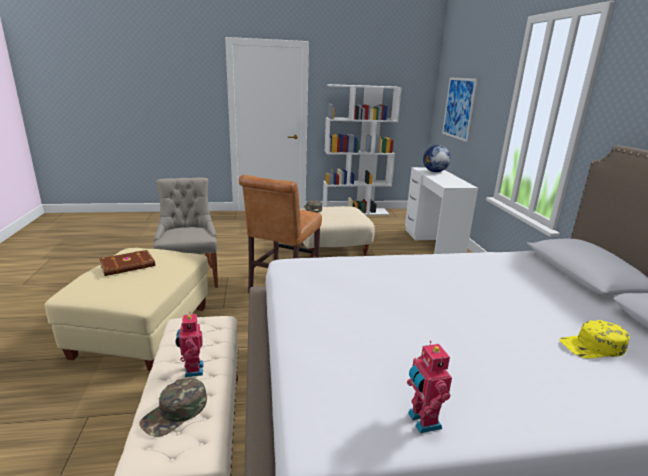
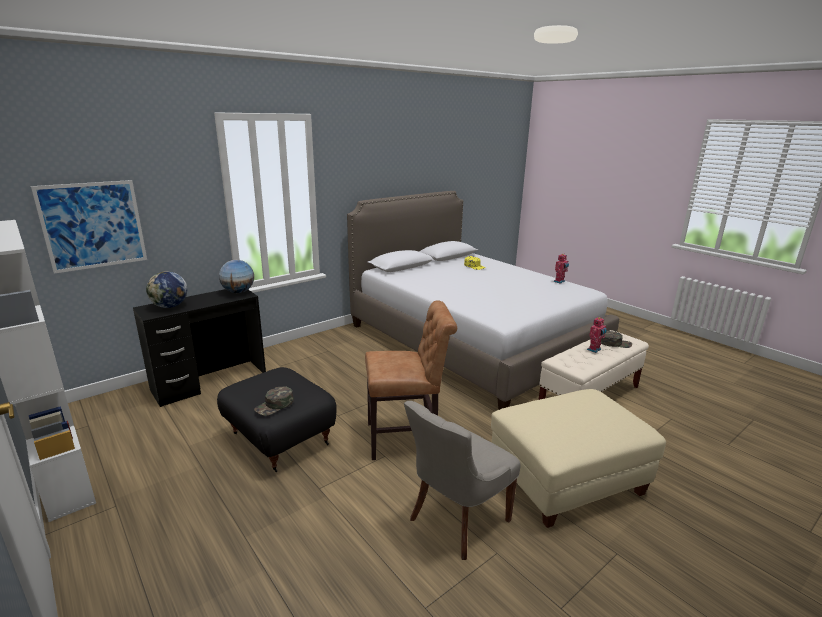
camera: 120 degrees left, 0 degrees up
brown book [99,250,155,276] -> none
beige ottoman [300,206,375,258] -> black ottoman [217,367,337,472]
white desk [405,167,478,254] -> black desk [133,289,266,407]
none -> globe [219,260,254,293]

